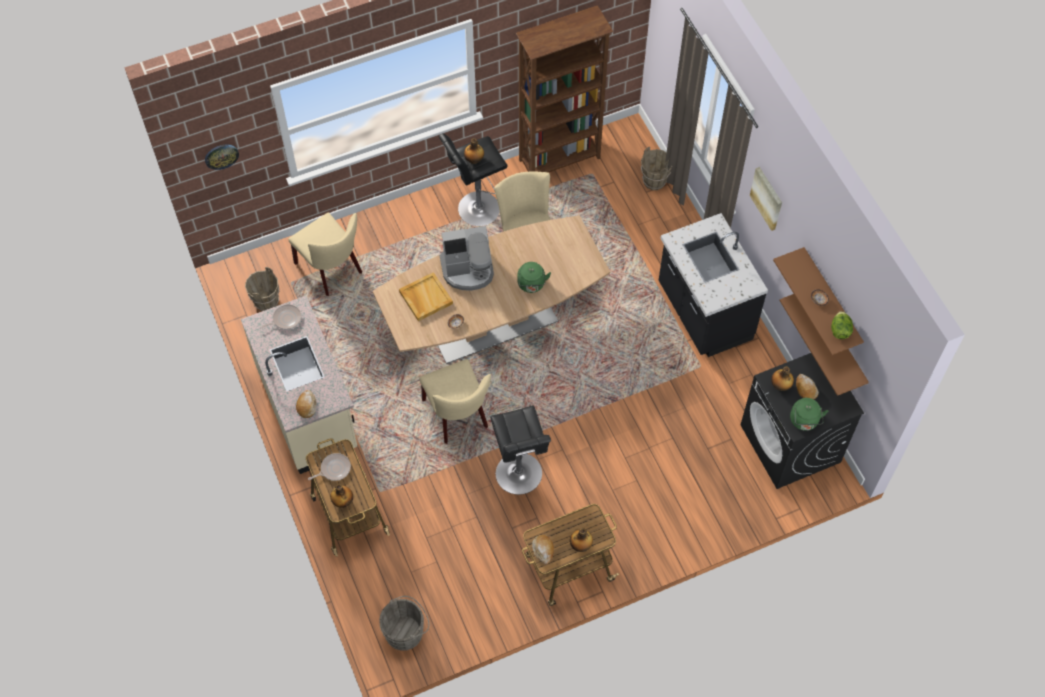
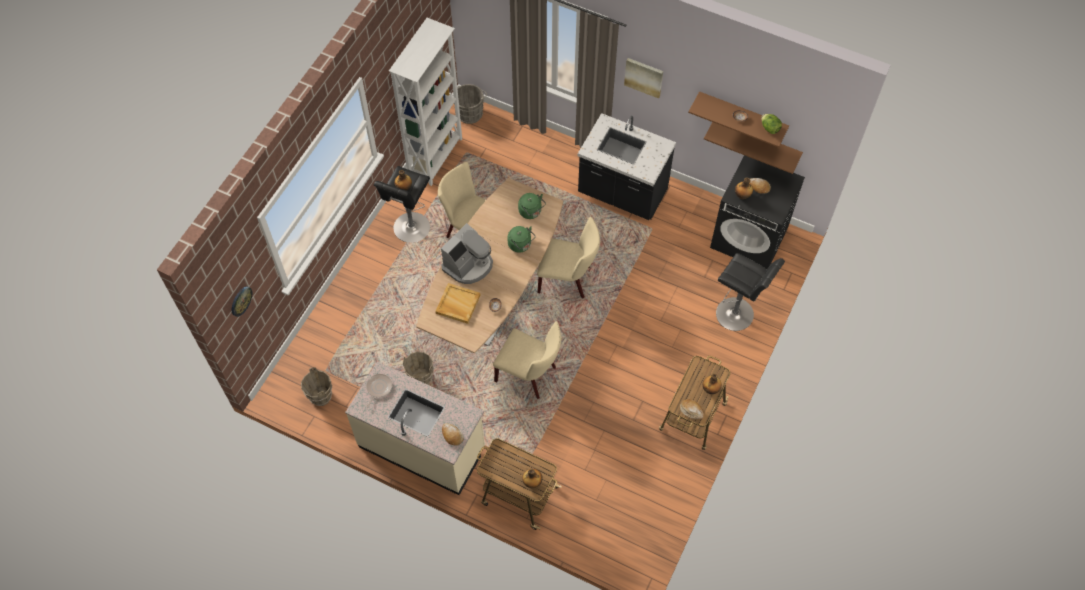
camera: 40 degrees left, 0 degrees up
beige chair [288,213,362,296] -> beige chair moved to [537,217,600,298]
frying pan [308,453,351,481] -> none
grey bucket [379,596,429,651] -> grey bucket moved to [454,84,487,124]
black stool [490,405,551,495] -> black stool moved to [716,253,785,331]
brown bookcase [516,5,614,173] -> white bookcase [389,18,462,186]
brown bucket [641,147,672,190] -> brown bucket moved to [403,352,434,385]
green kettle [790,398,828,431] -> green kettle moved to [518,193,546,219]

